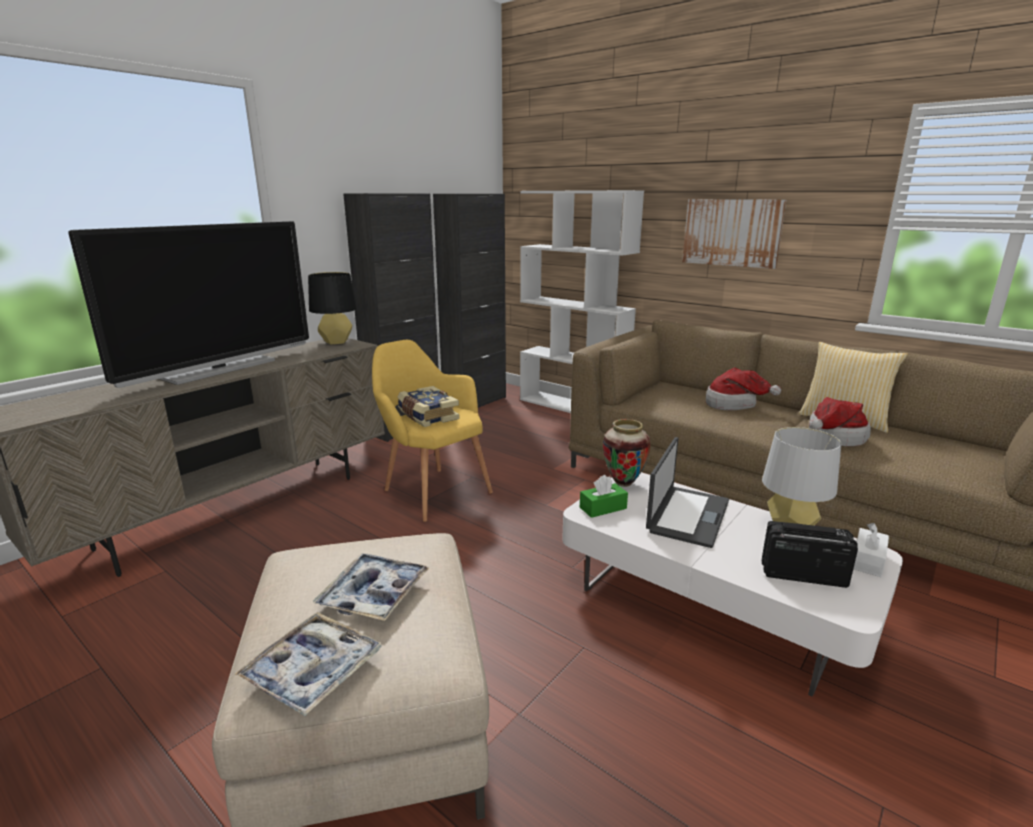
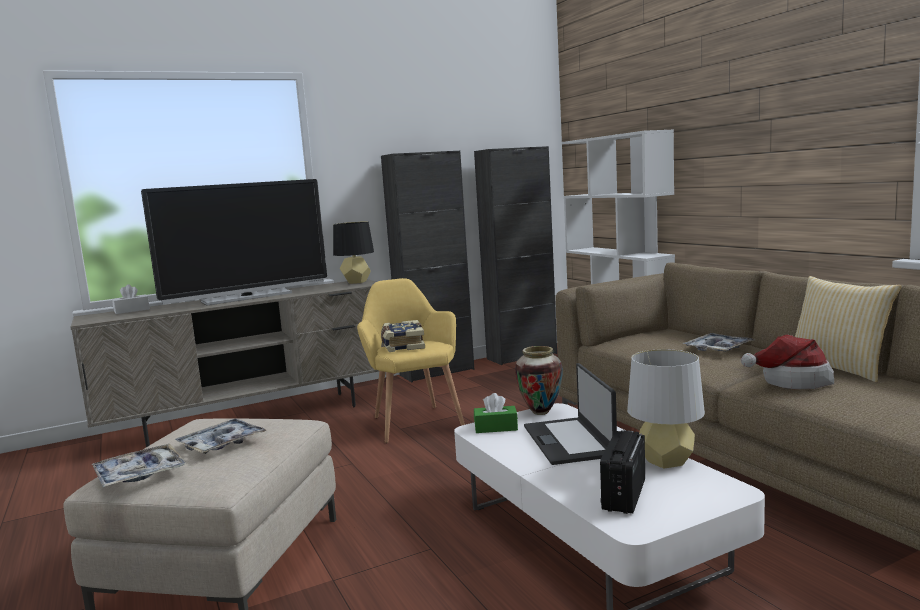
camera: 25 degrees right, 10 degrees down
laptop [646,437,729,548] -> laptop turned 120 degrees clockwise [524,363,617,465]
picture [682,199,786,269] -> none
hat [706,368,781,410] -> tray [683,333,754,352]
radio [762,521,858,588] -> radio turned 105 degrees counterclockwise [600,430,645,514]
white tissue box [853,523,889,577] -> white tissue box moved to [112,284,150,314]

